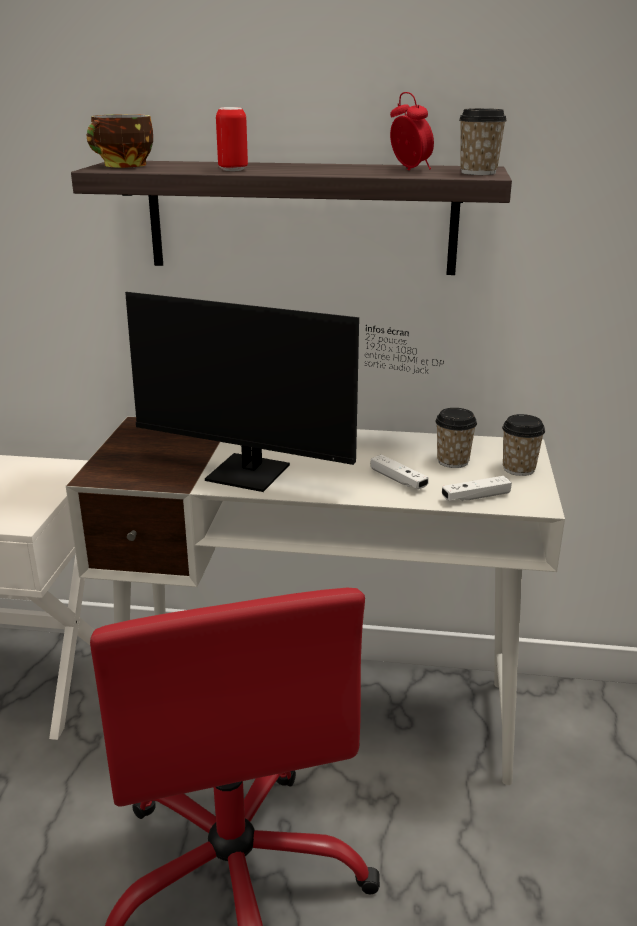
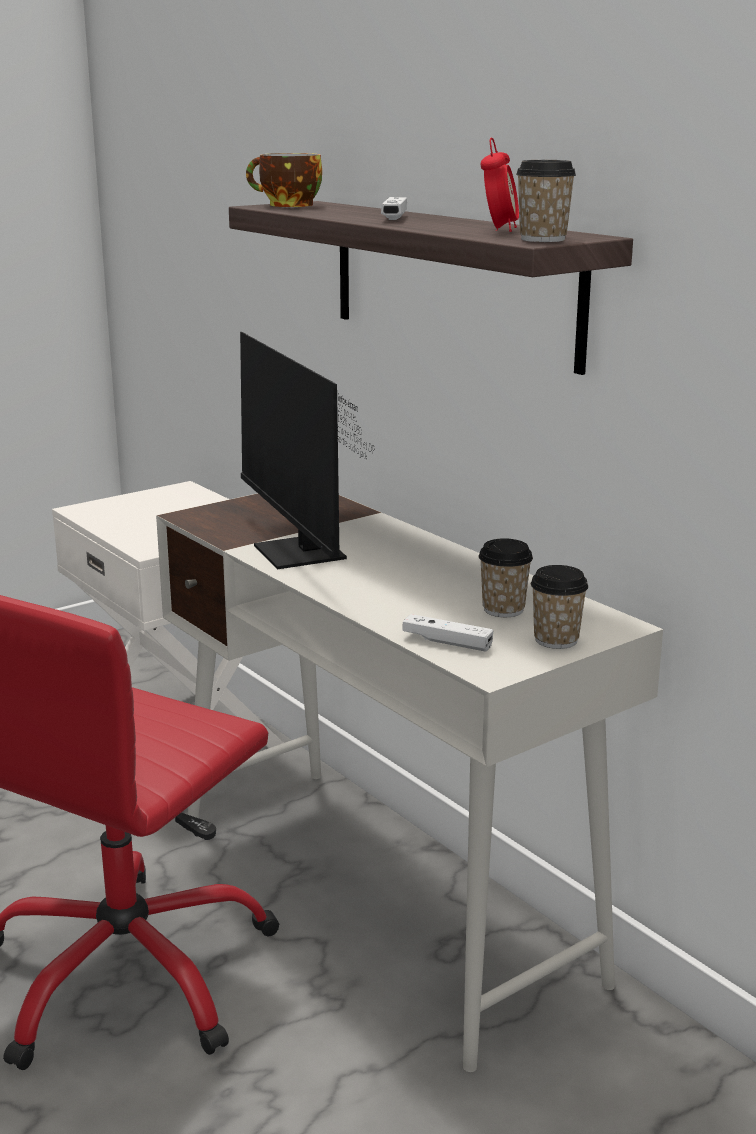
camera: 45 degrees right, 5 degrees down
can [216,107,248,171] -> none
white game controller [371,454,429,489] -> white game controller moved to [381,197,407,220]

